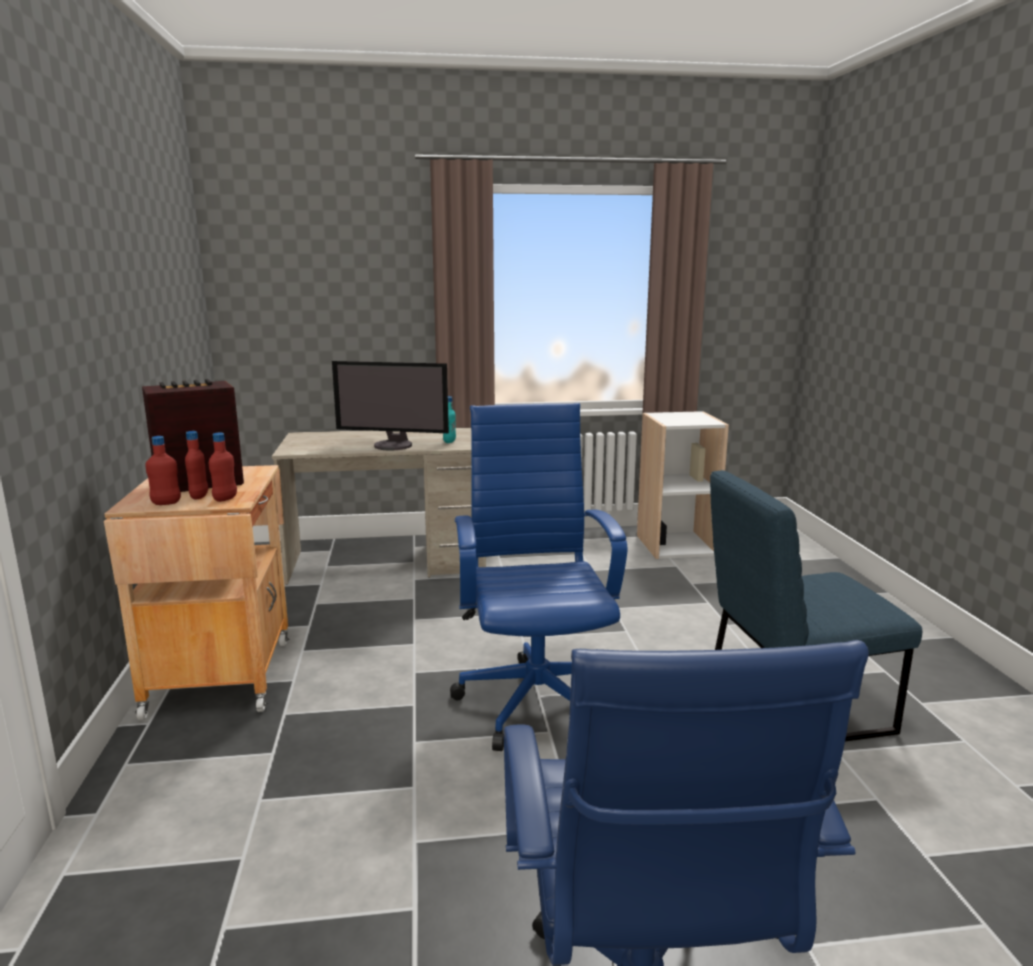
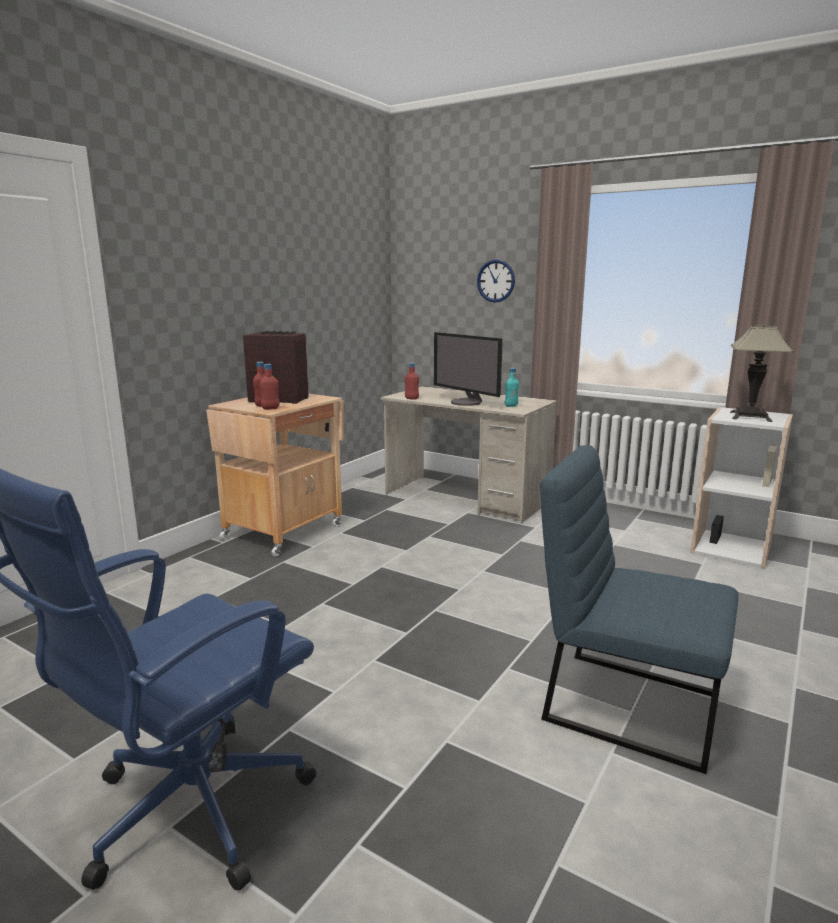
camera: 40 degrees right, 0 degrees up
red bottle [145,436,181,505] -> red bottle moved to [405,363,419,400]
blue office chair [450,403,628,751] -> none
none -> wall clock [477,259,515,303]
none -> table lamp [730,326,794,422]

